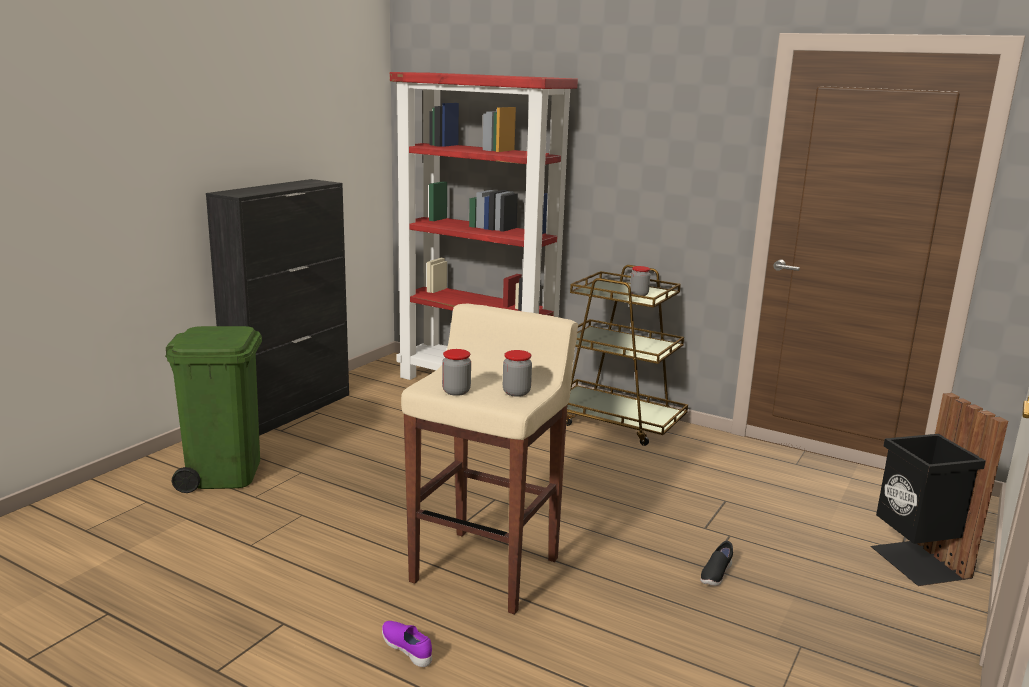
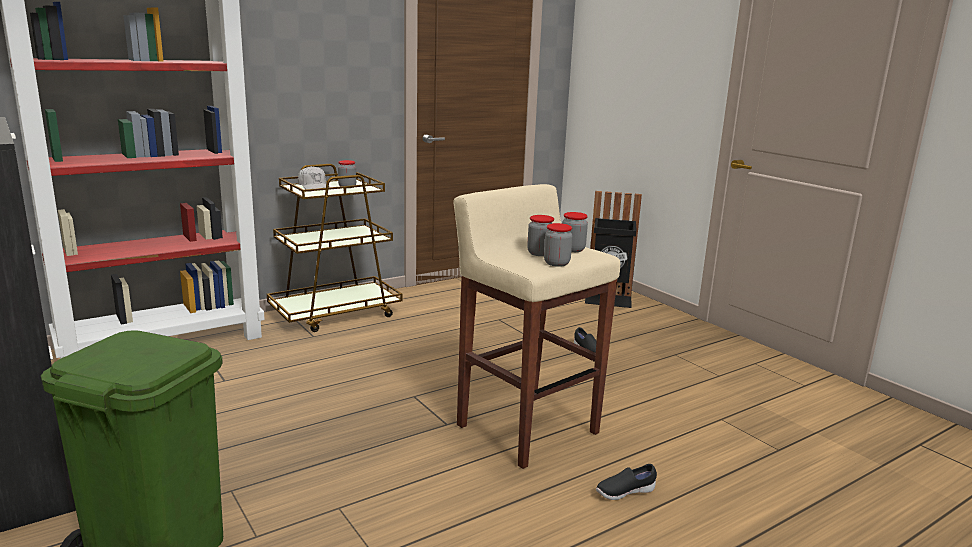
camera: 65 degrees left, 0 degrees up
purple shoe [382,621,432,667] -> black shoe [596,464,657,500]
none -> white cap [298,166,331,190]
none -> jar [527,215,554,256]

